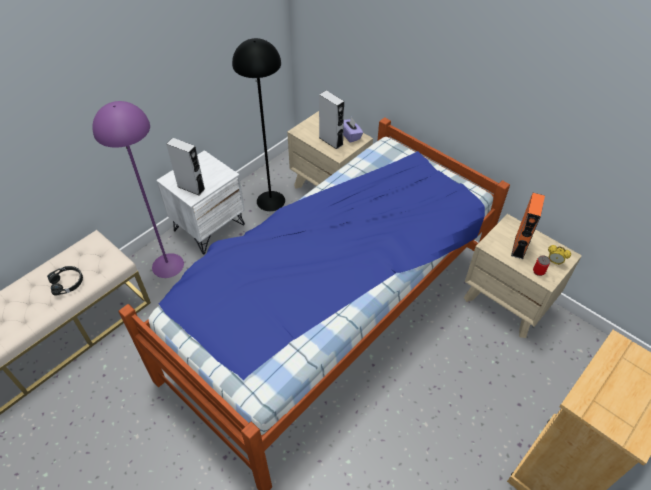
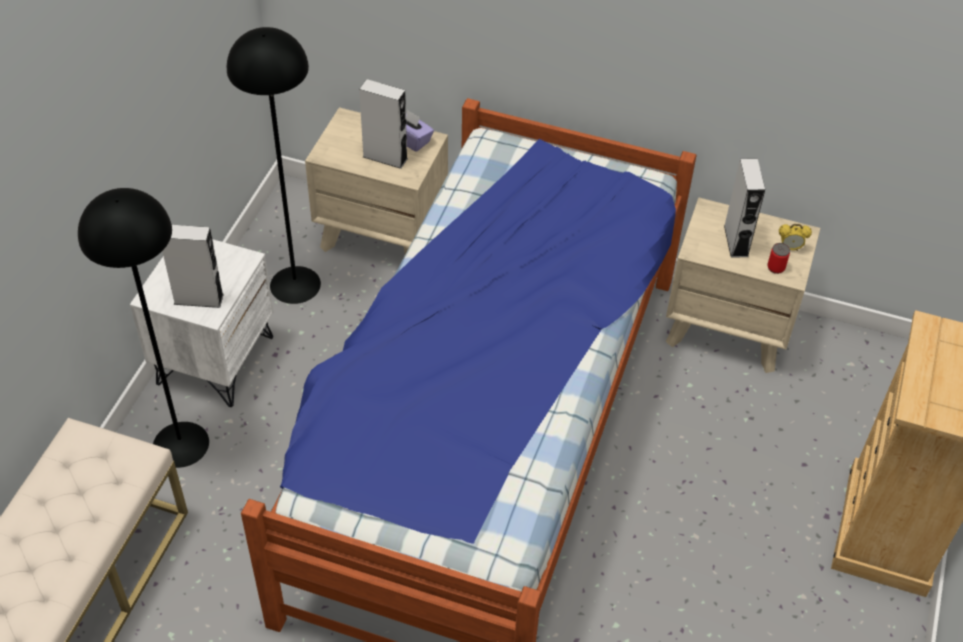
camera: 25 degrees left, 0 degrees up
black headphones [47,266,83,295] -> none
purple floor lamp [92,101,184,278] -> black floor lamp [78,188,209,468]
orange speaker [511,193,545,259] -> grey speaker [724,159,765,257]

